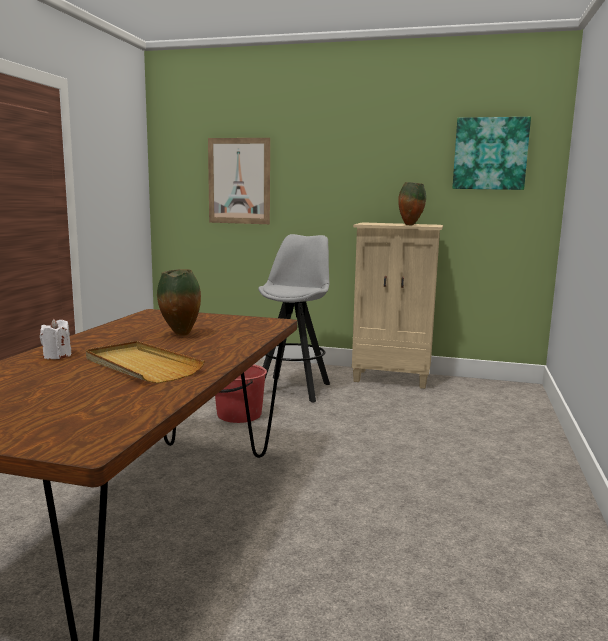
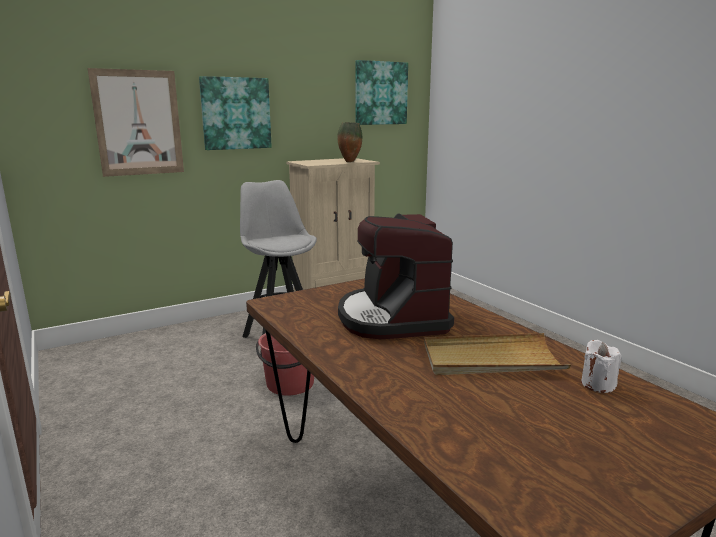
camera: 45 degrees left, 5 degrees up
white candle [40,319,71,359] -> white candle moved to [581,340,621,393]
vase [157,269,201,336] -> coffee machine [338,213,454,339]
none -> picture [199,76,272,150]

